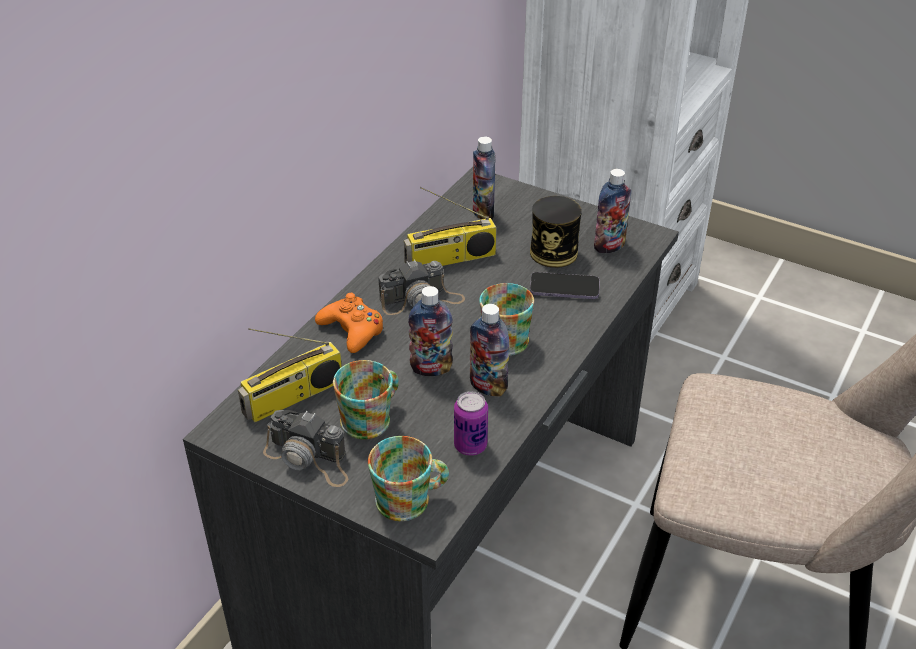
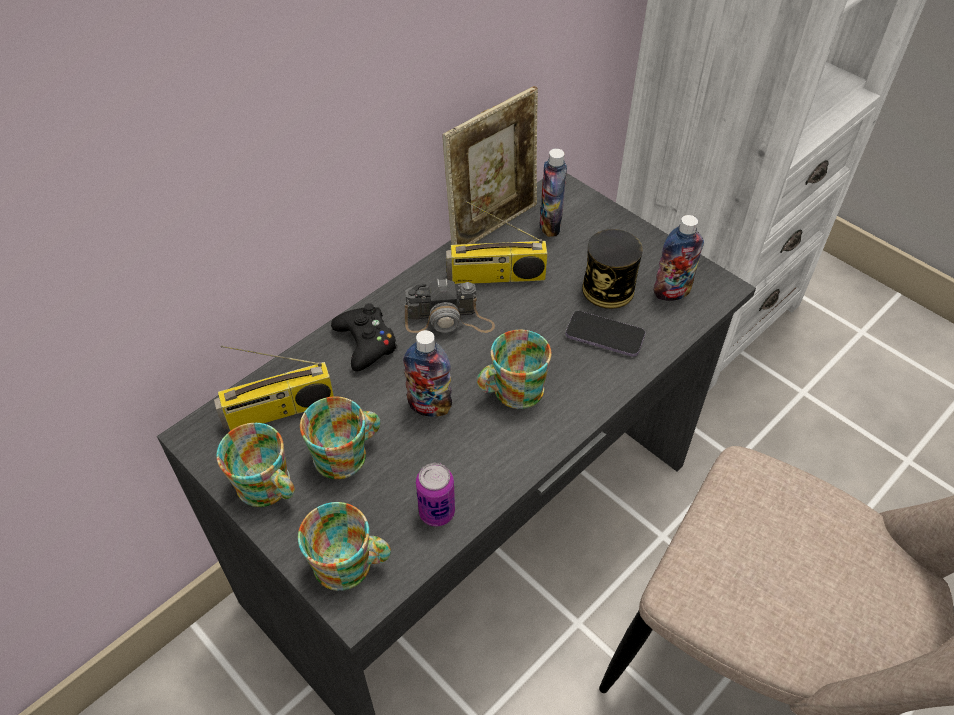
camera: 15 degrees right, 10 degrees up
camera [263,410,348,487] -> mug [216,423,295,507]
orange game controller [315,293,384,353] -> black game controller [331,303,398,372]
bottle [470,304,509,397] -> none
none -> picture frame [442,86,538,245]

